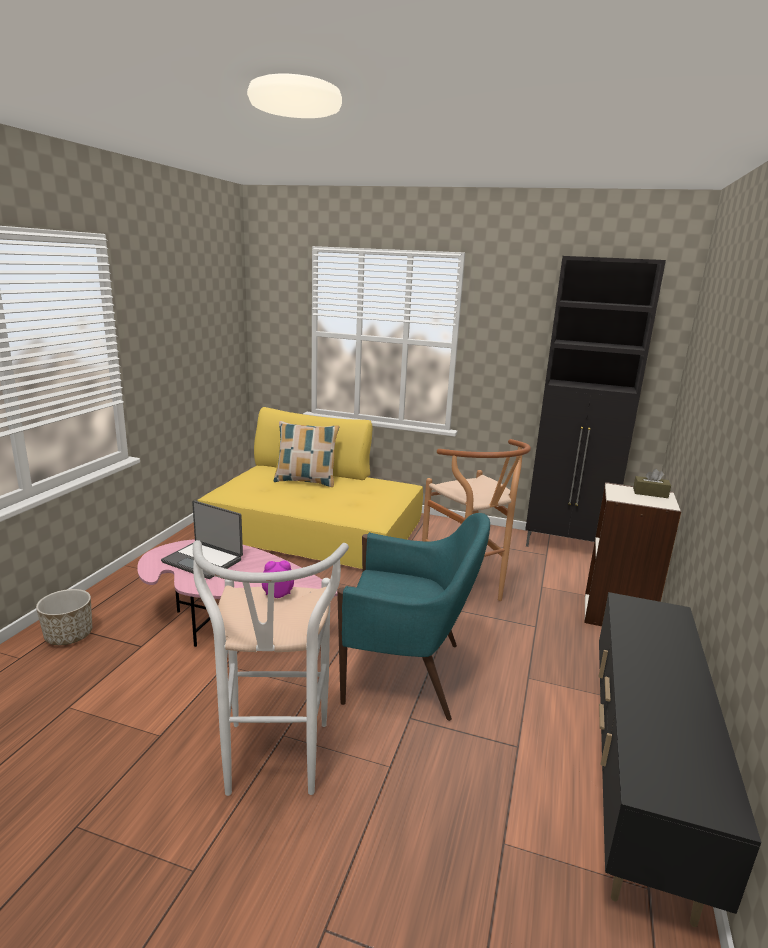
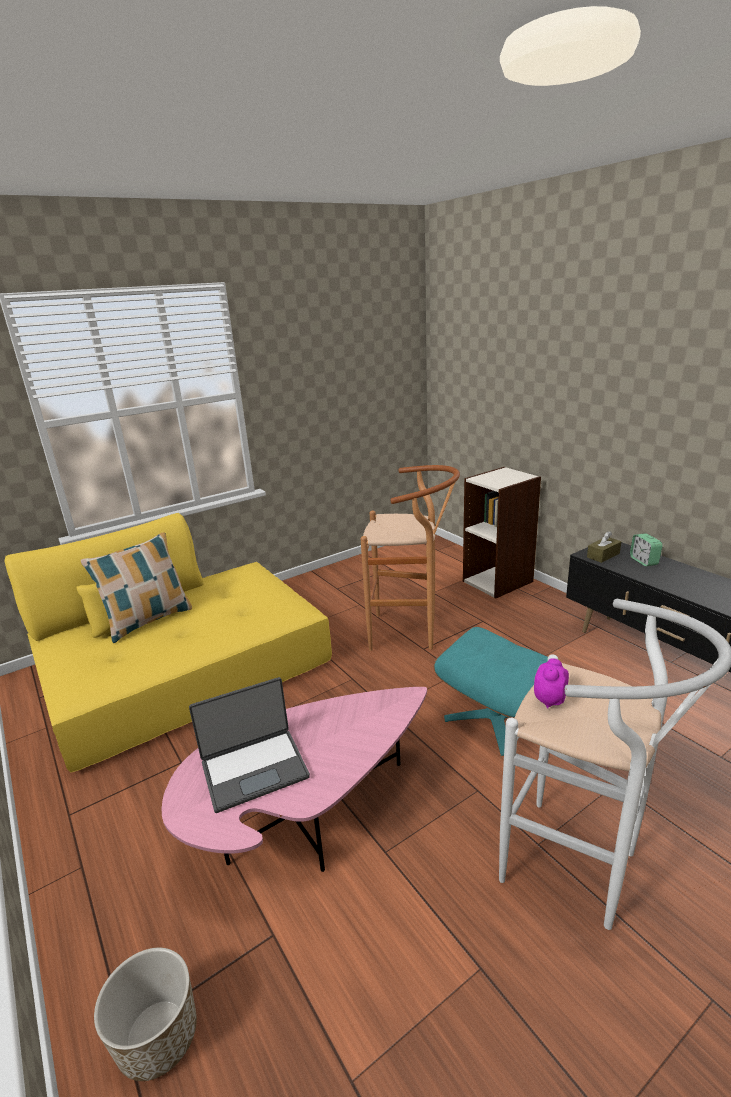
camera: 50 degrees left, 5 degrees up
turquoise armchair [337,513,490,721] -> turquoise ottoman [434,627,548,756]
black cabinet [525,256,666,547] -> none
brown tissue box [633,468,671,498] -> brown tissue box moved to [587,531,621,563]
none -> alarm clock [630,533,663,566]

